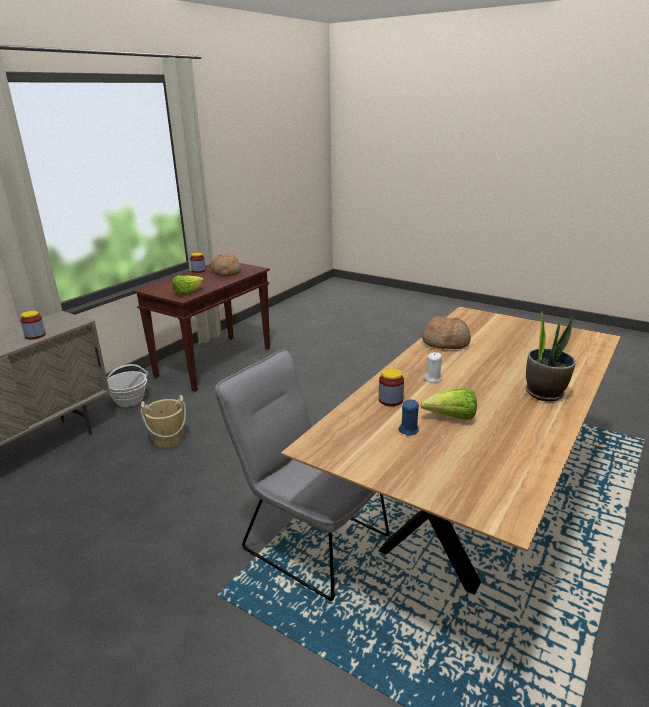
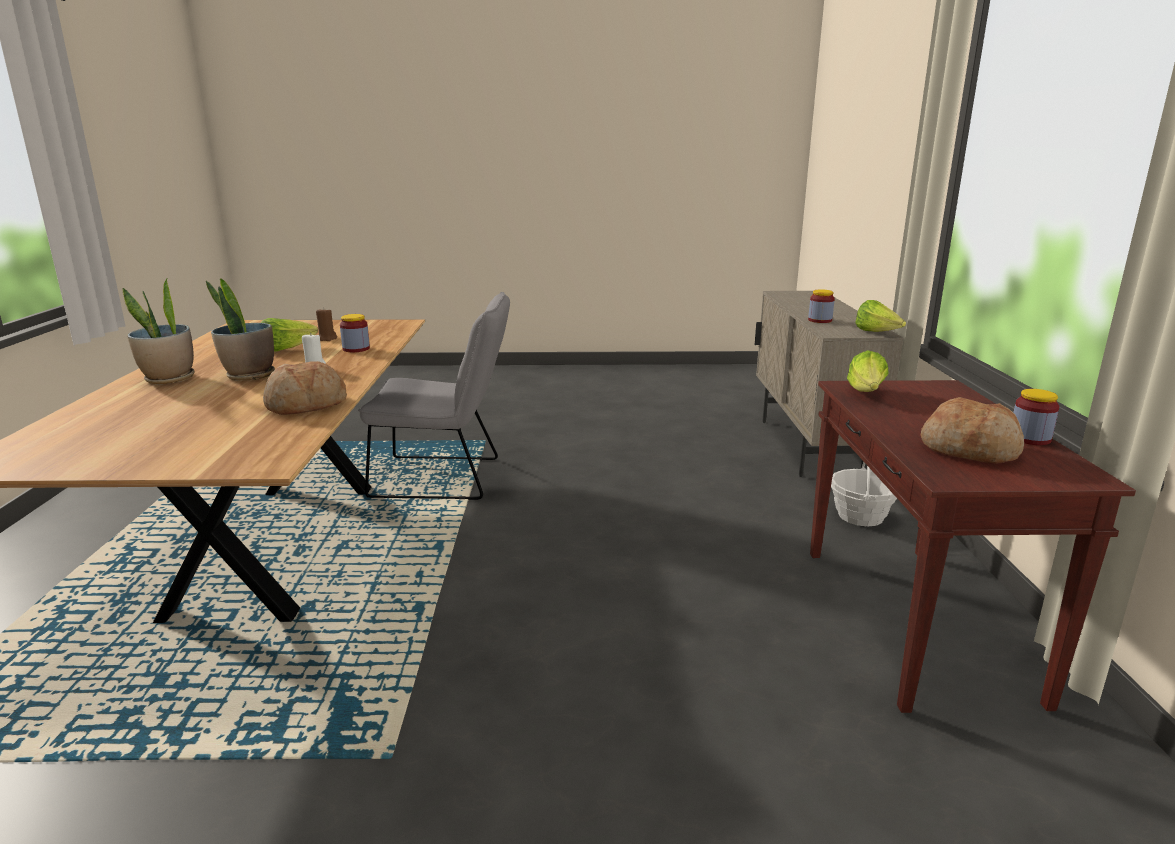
camera: 145 degrees right, 5 degrees down
beige bucket [141,395,186,448] -> none
blue candle [398,399,419,436] -> brown candle [316,307,337,341]
none -> potted plant [206,278,275,381]
none -> lettuce [855,300,906,332]

